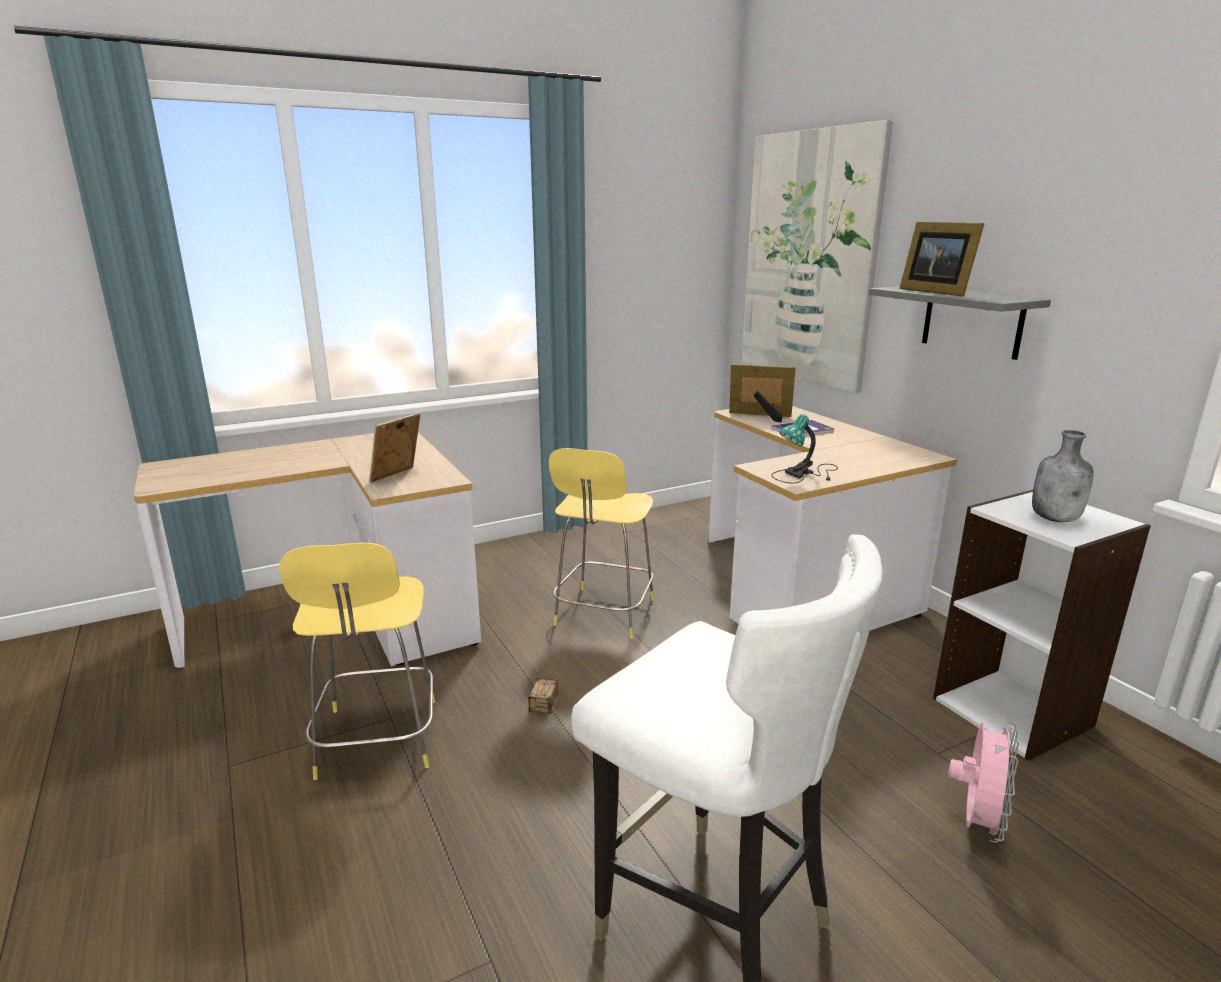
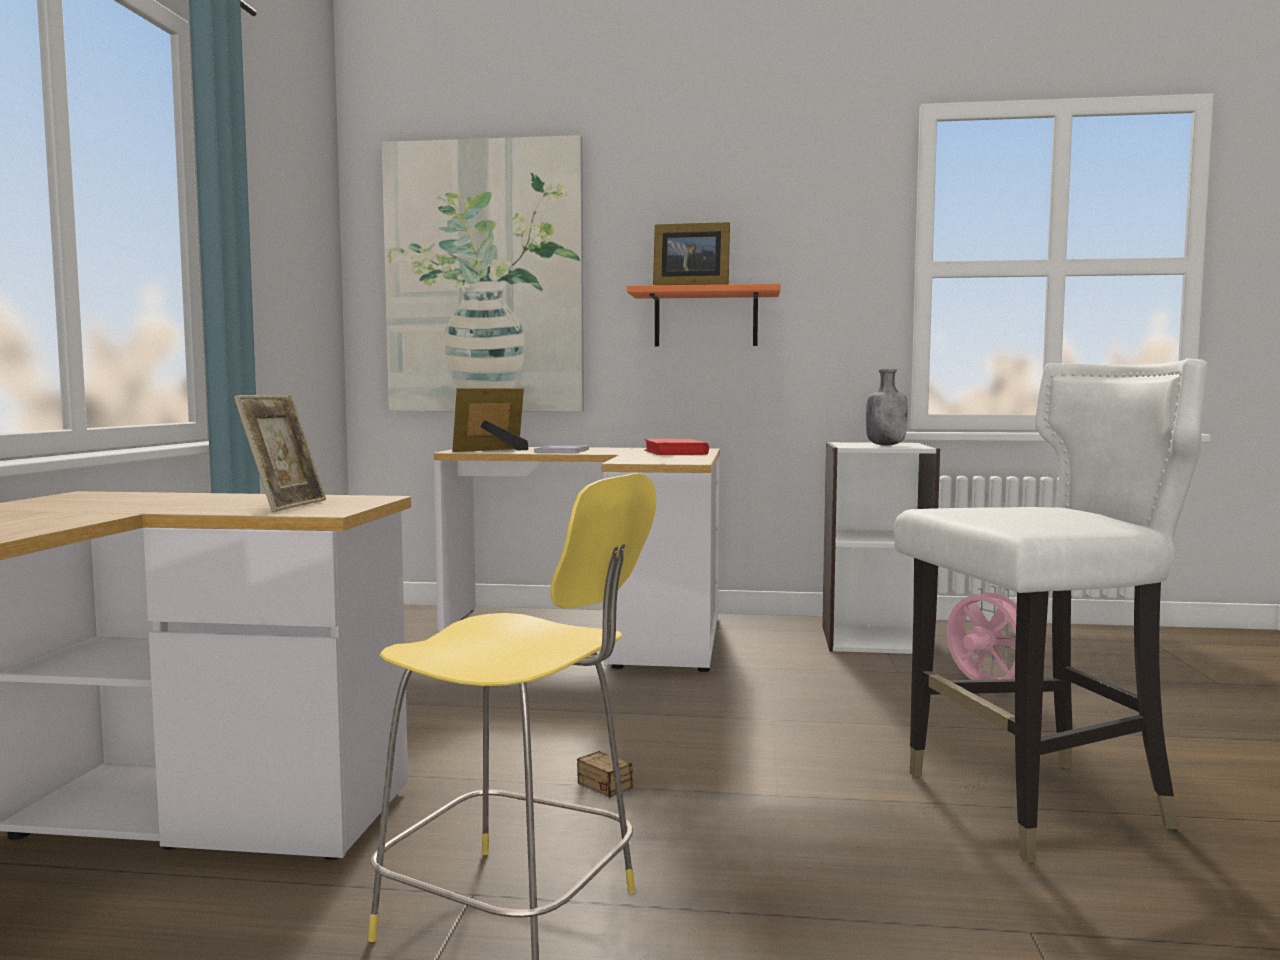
camera: 55 degrees left, 15 degrees down
picture frame [369,413,420,483] -> picture frame turned 150 degrees counterclockwise [234,395,326,512]
yellow stool [549,448,654,639] -> none
table lamp [772,414,838,484] -> none
grey shelf [869,286,1051,360] -> orange shelf [627,284,781,346]
none -> red book [644,439,709,455]

